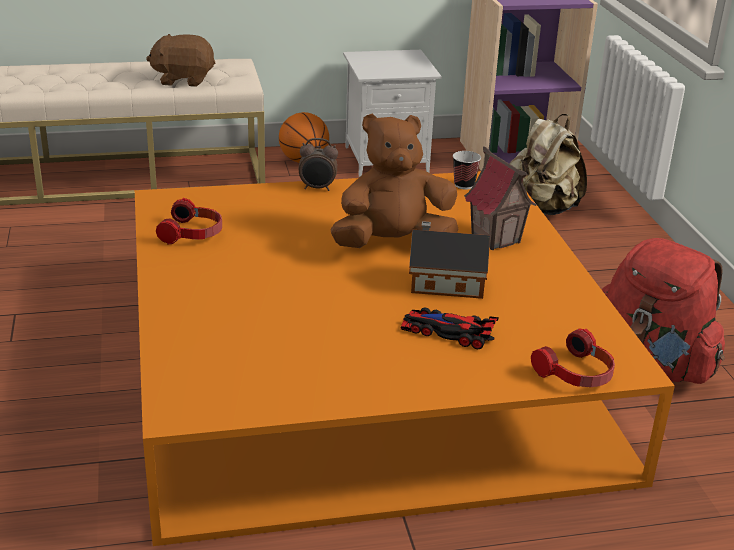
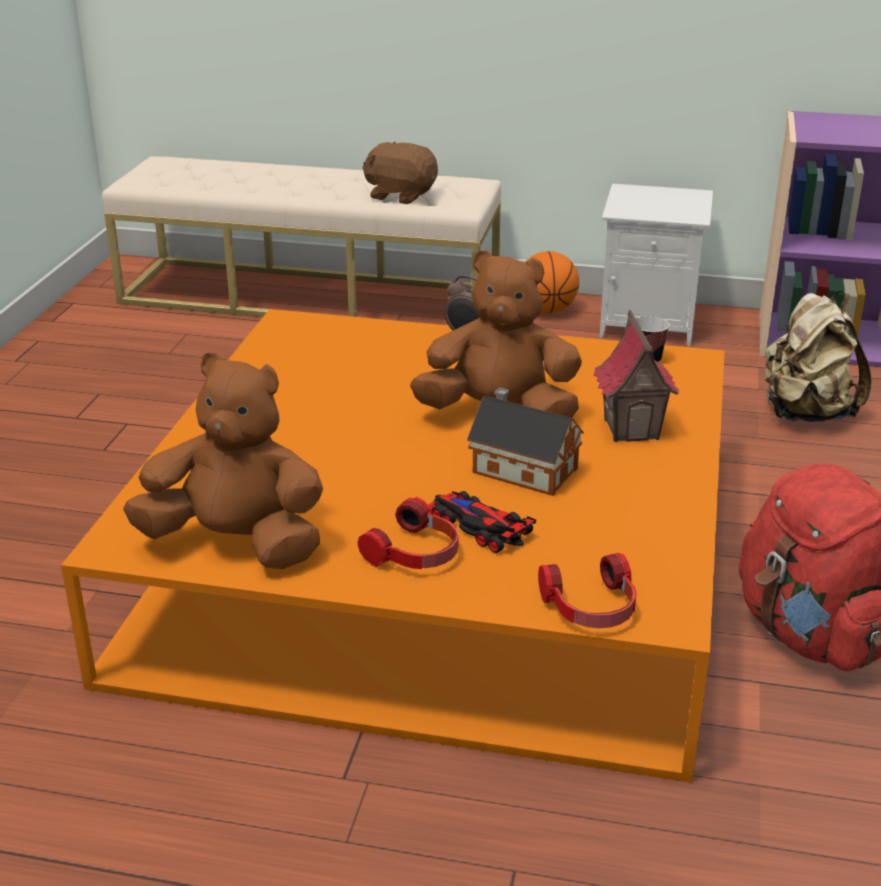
camera: 25 degrees right, 0 degrees up
headphones [156,198,222,245] -> headphones moved to [357,497,458,569]
none -> brown plush toy [123,352,323,569]

